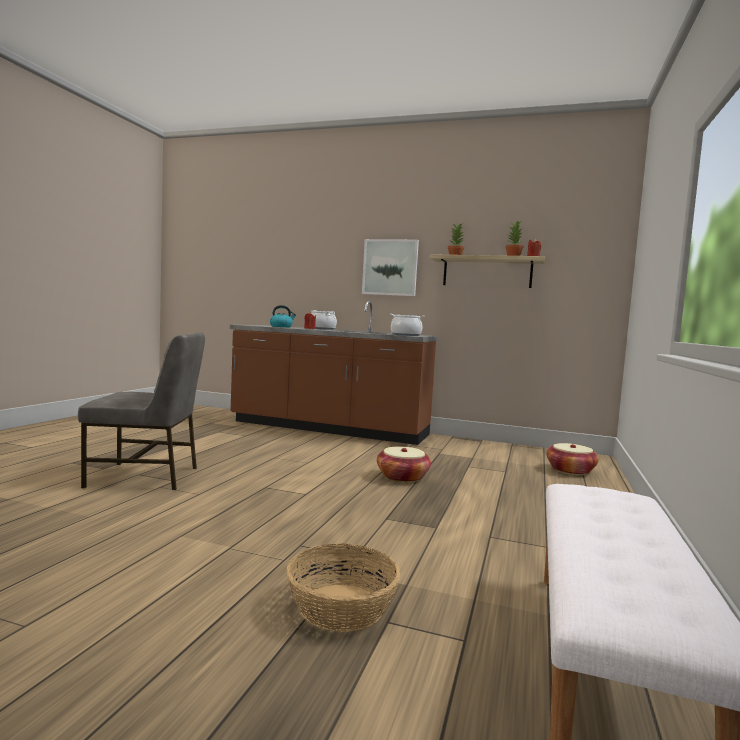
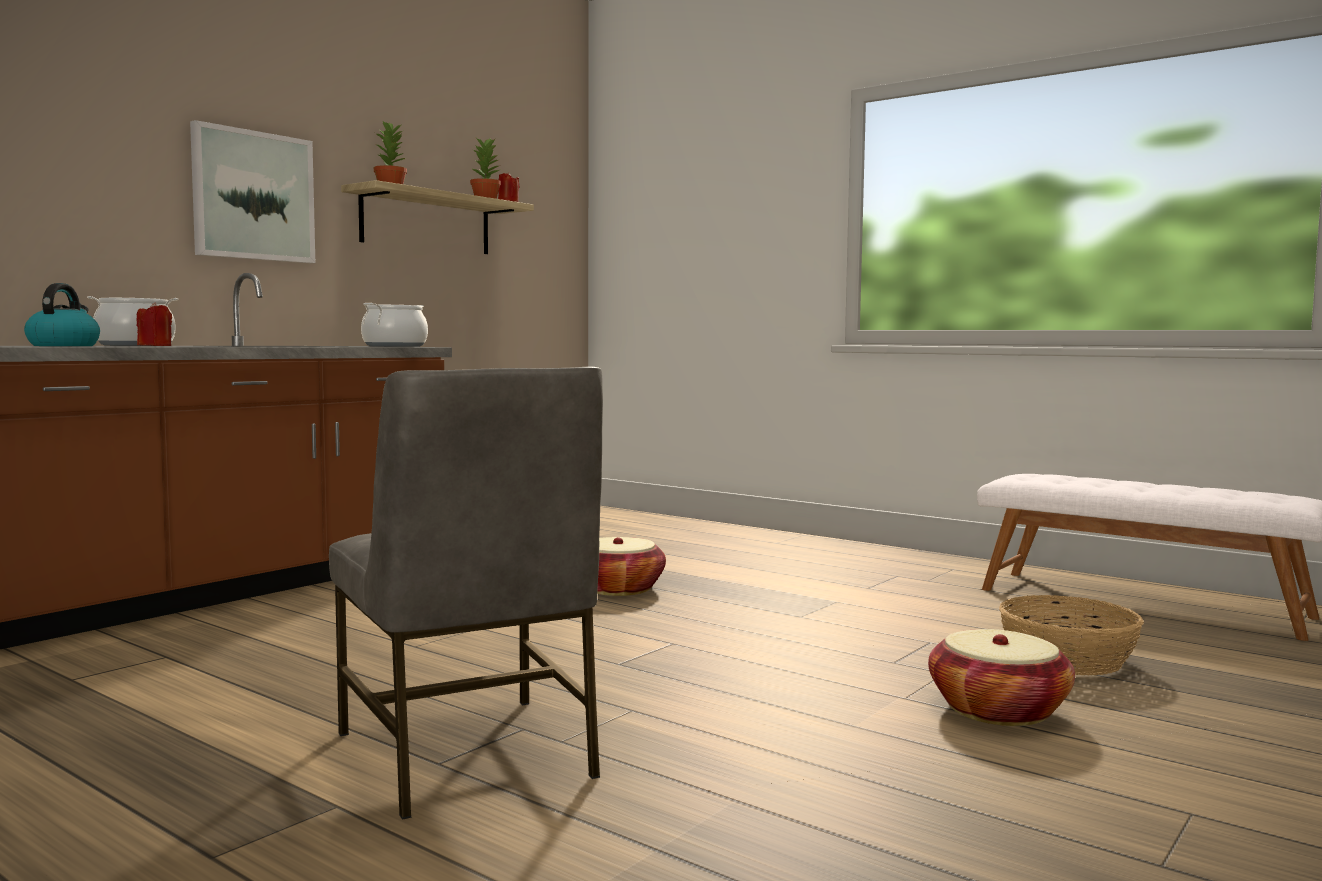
camera: 70 degrees left, 0 degrees up
grey chair [78,332,205,490] -> grey chair turned 135 degrees clockwise [329,367,603,820]
basket [547,443,599,475] -> basket moved to [928,629,1075,726]

